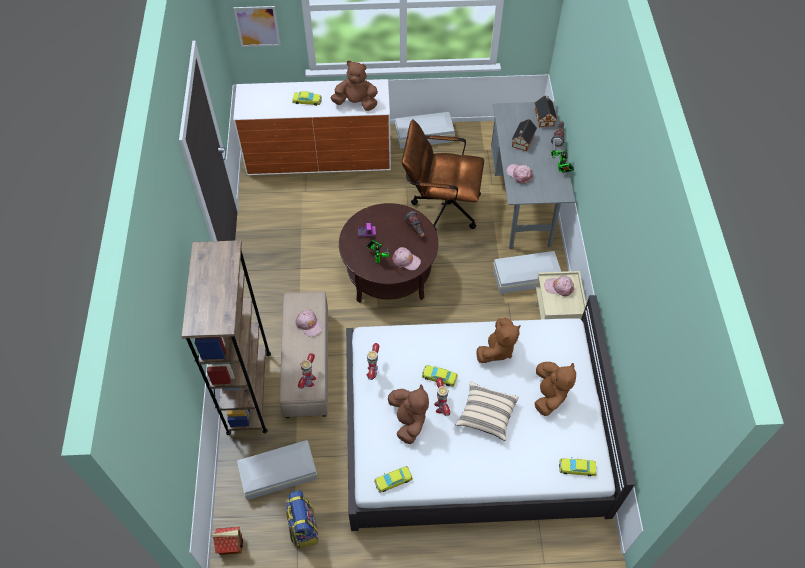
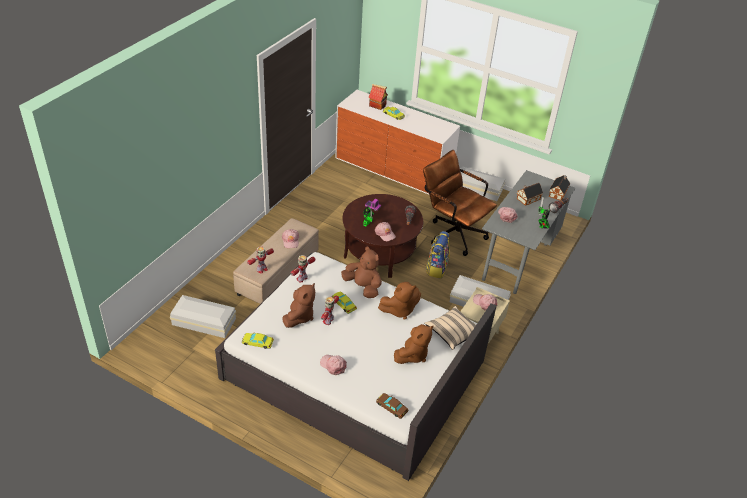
camera: 30 degrees right, 15 degrees down
brown bookcase [182,240,271,435] -> none
toy house [211,527,243,555] -> toy house moved to [368,84,388,110]
picture [234,6,281,47] -> none
backpack [286,490,319,548] -> backpack moved to [426,231,450,279]
brown plush toy [331,61,378,111] -> brown plush toy moved to [341,246,382,298]
beige pillow [456,381,519,441] -> beige pillow moved to [424,306,476,350]
yellow toy car [559,458,596,476] -> brown toy car [376,393,409,419]
none -> pink cap [320,355,347,375]

